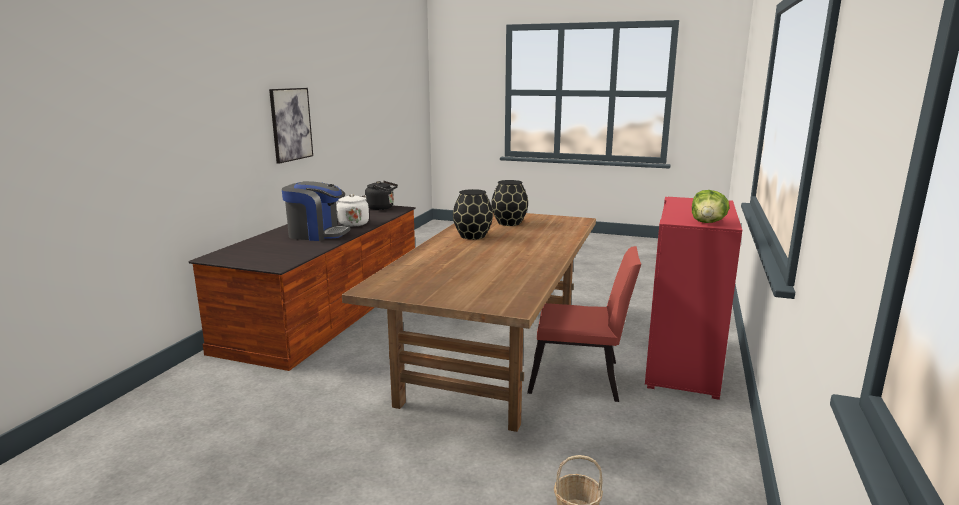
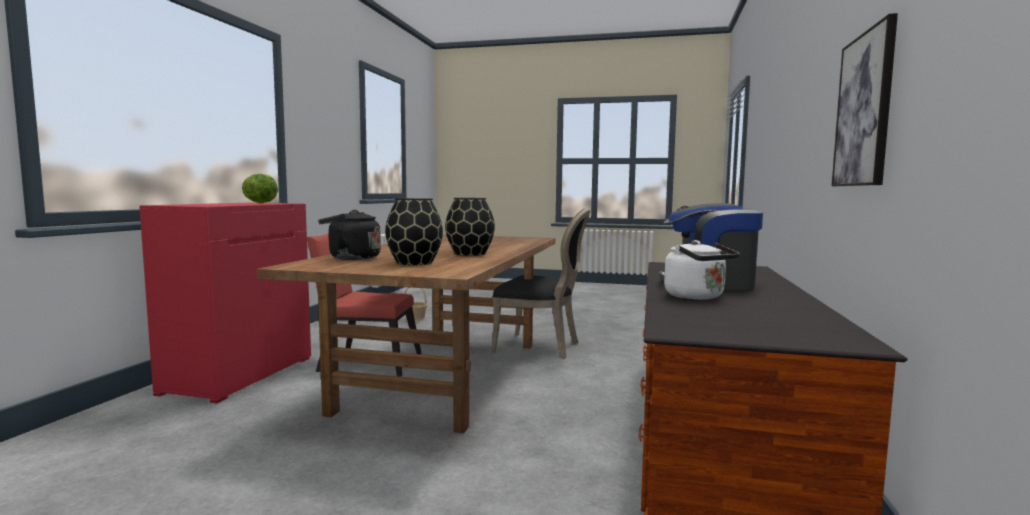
camera: 175 degrees right, 10 degrees down
black kettle [365,181,398,210] -> black kettle moved to [318,210,381,260]
none -> black chair [491,208,591,359]

